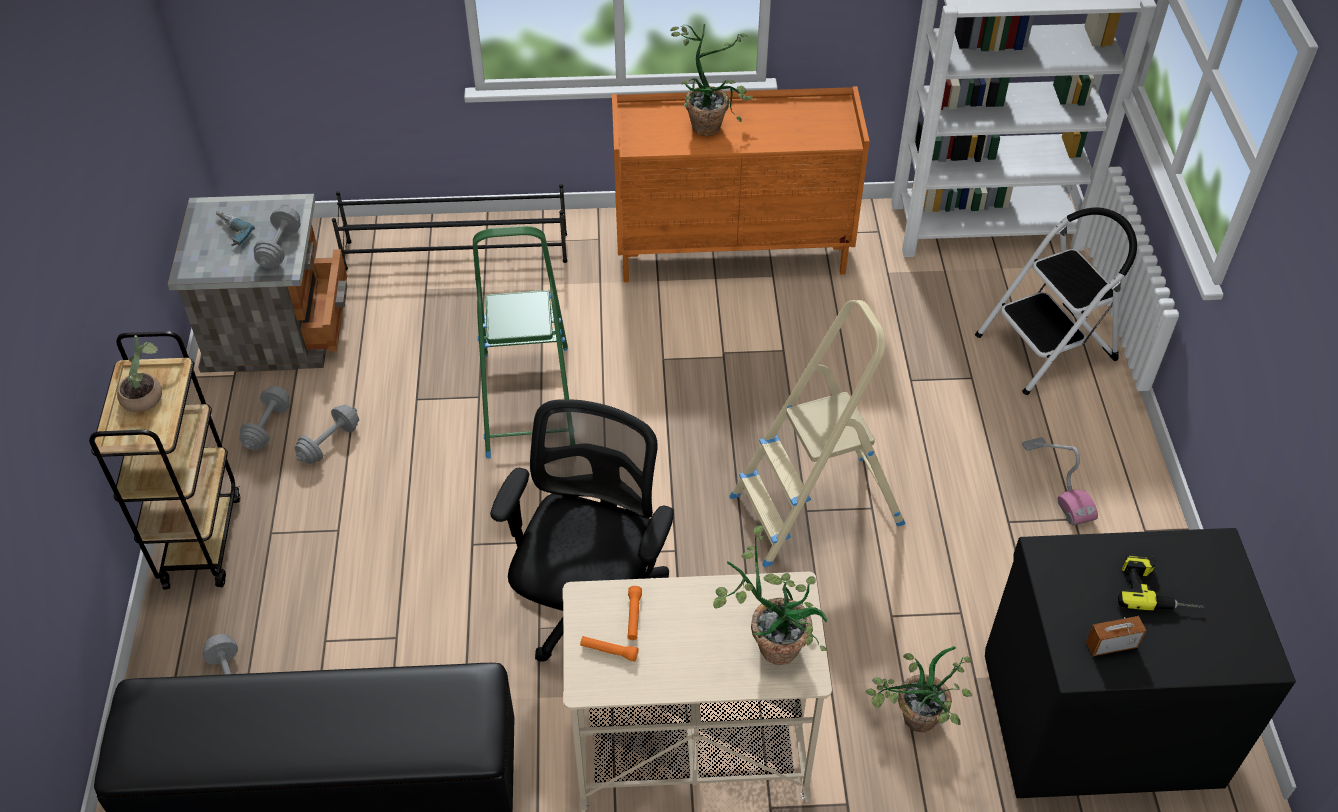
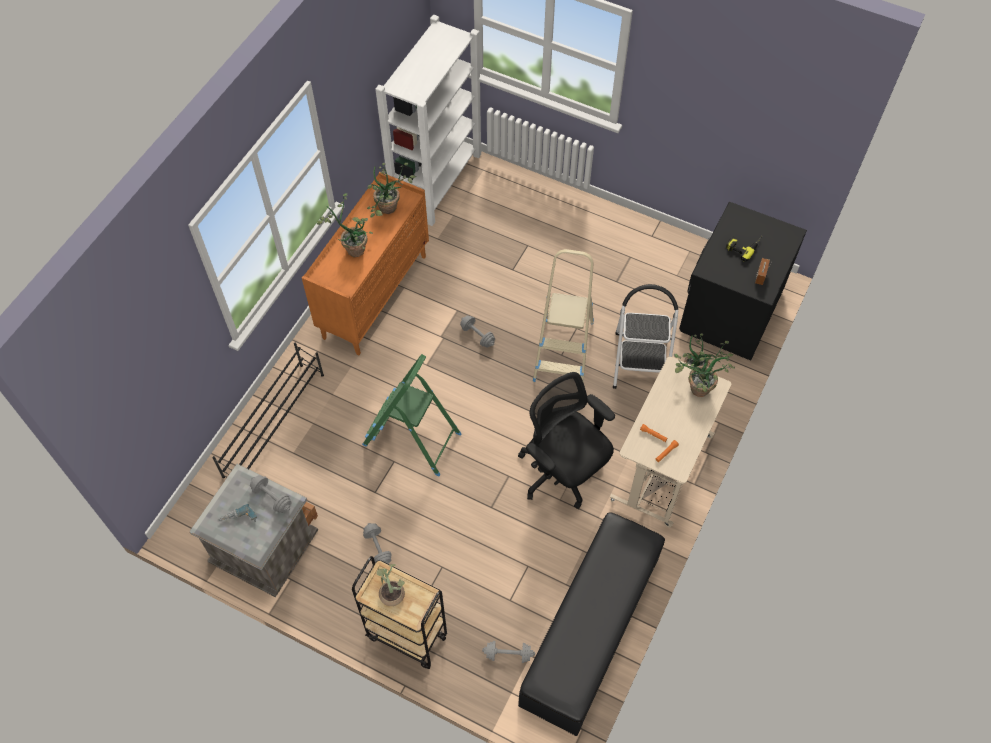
camera: 60 degrees left, 10 degrees up
grey dumbbell [239,386,289,450] -> grey dumbbell moved to [460,315,495,348]
step ladder [975,207,1137,395] -> step ladder moved to [613,284,678,389]
vacuum cleaner [1022,437,1098,526] -> none
none -> potted plant [367,163,416,217]

